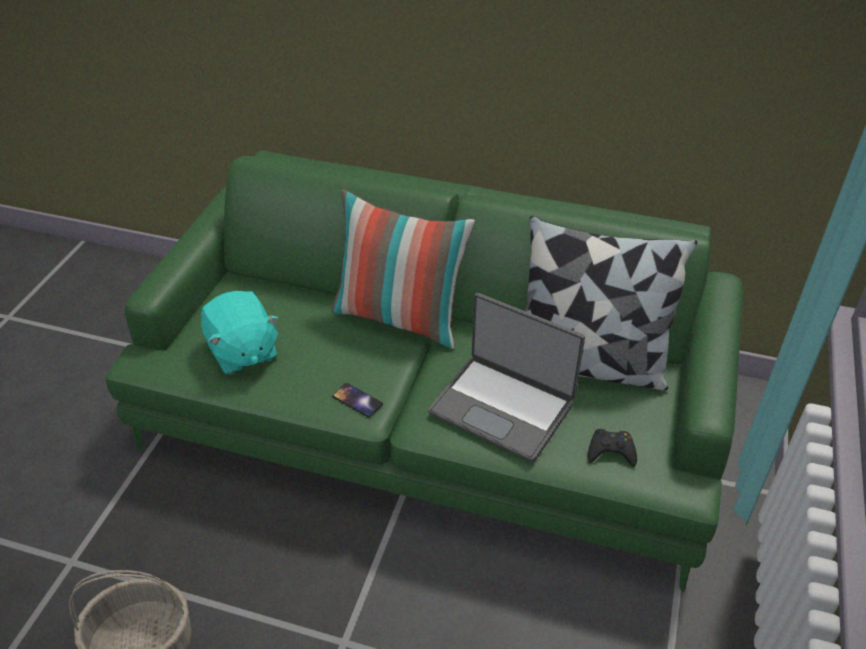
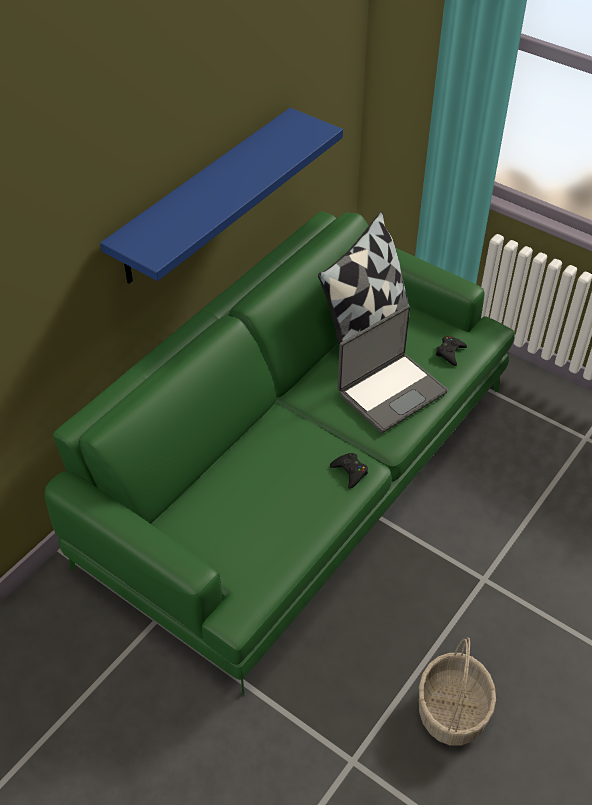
camera: 70 degrees left, 5 degrees up
turquoise plush toy [201,291,279,375] -> none
pillow [331,189,475,349] -> none
phone [332,383,383,418] -> black game controller [330,453,368,489]
none -> blue shelf [100,108,343,283]

